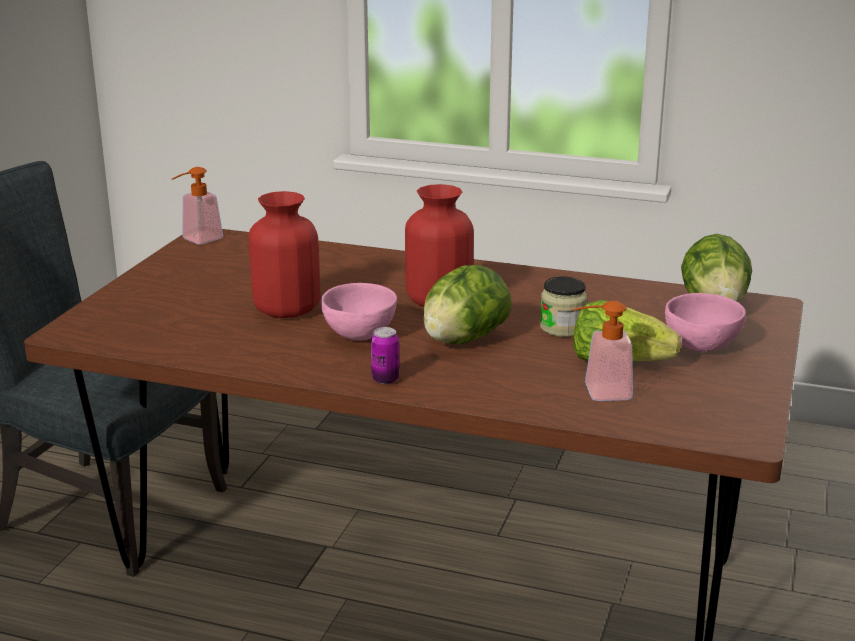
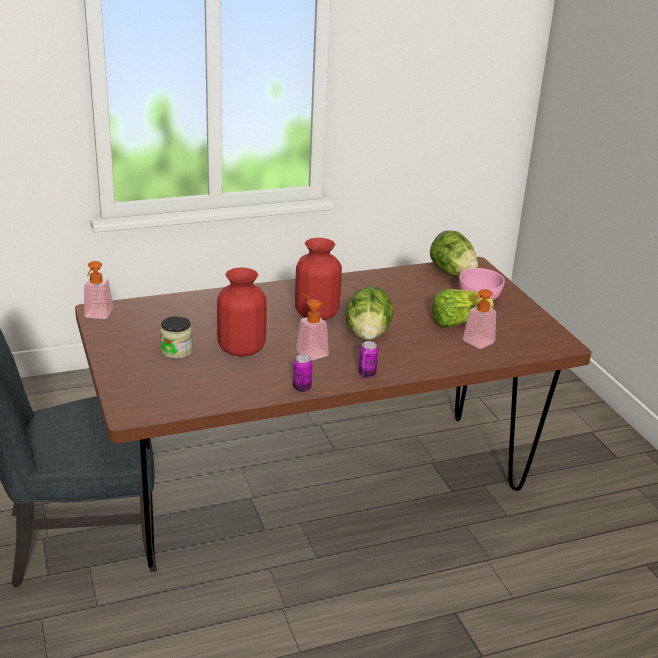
camera: 40 degrees left, 5 degrees up
pink bowl [321,283,397,341] -> soap dispenser [296,294,329,361]
jar [540,276,587,337] -> jar moved to [160,316,193,359]
none -> can [293,355,312,392]

